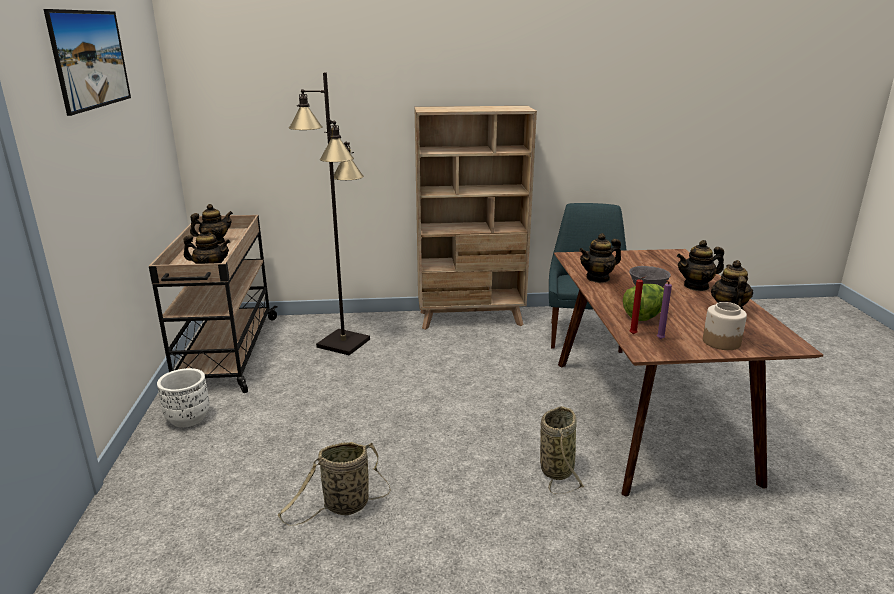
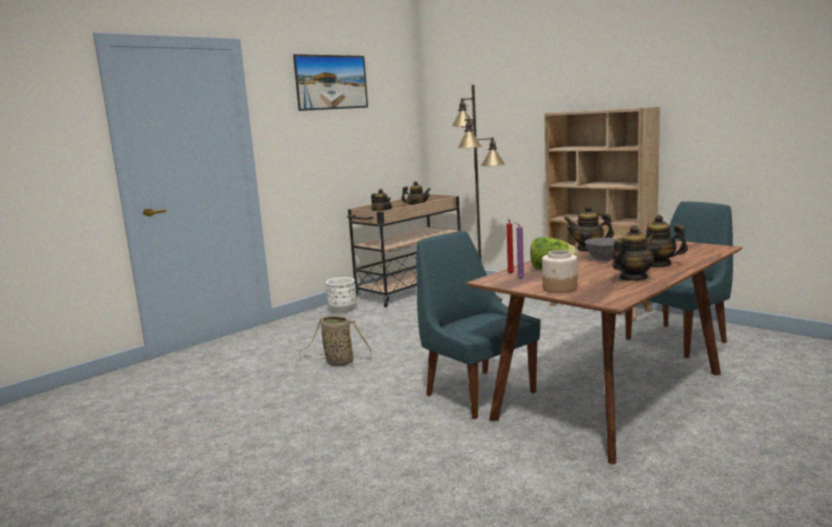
camera: 50 degrees right, 10 degrees down
basket [540,406,584,494] -> blue chair [416,232,540,419]

